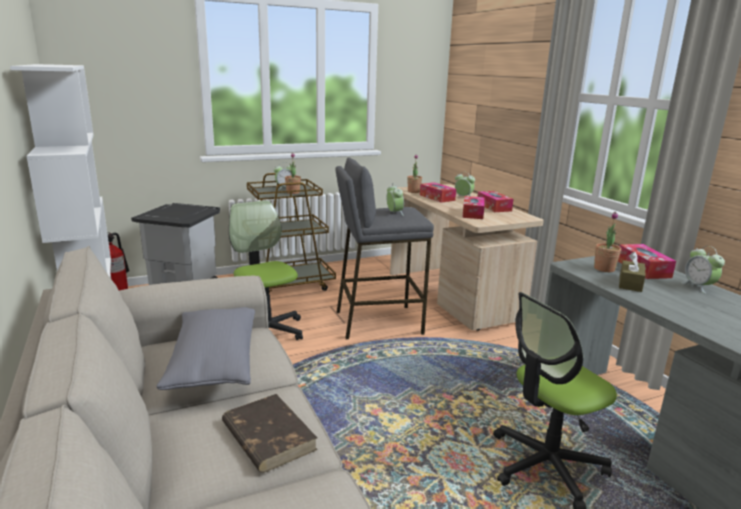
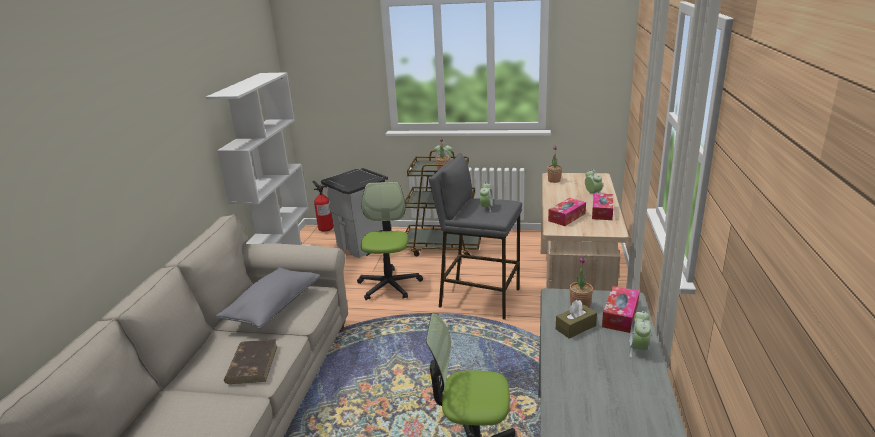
camera: 35 degrees right, 5 degrees up
tissue box [420,182,456,203] -> none

